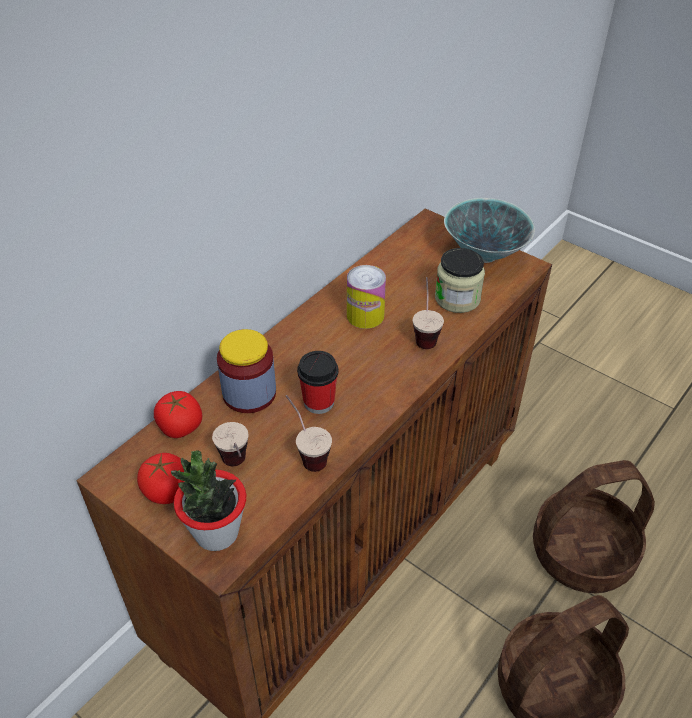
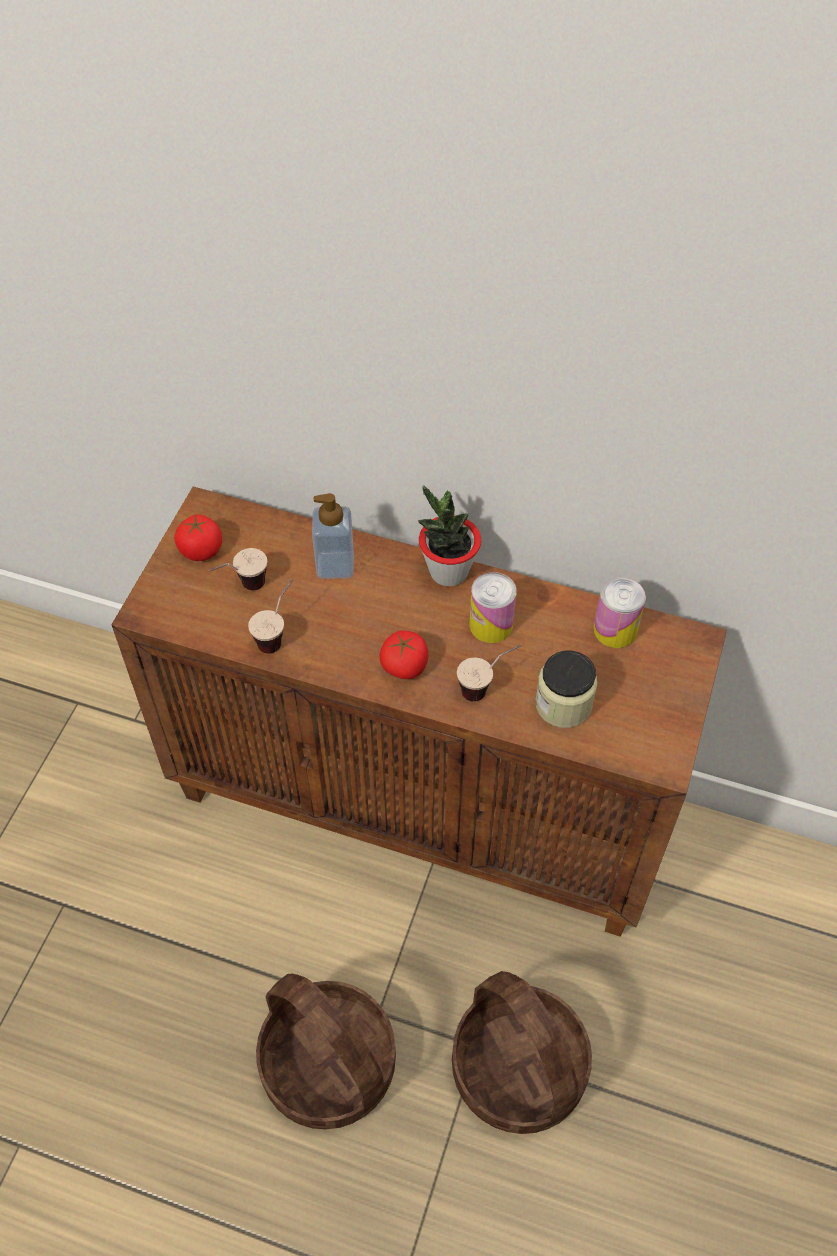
camera: 70 degrees right, 10 degrees up
tomato [154,391,203,438] -> tomato moved to [379,631,428,679]
potted plant [171,450,246,551] -> potted plant moved to [418,485,481,586]
jar [217,329,276,413] -> soap dispenser [312,493,354,579]
cup [297,351,338,414] -> none
bowl [444,198,535,263] -> none
none -> can [593,577,646,648]

